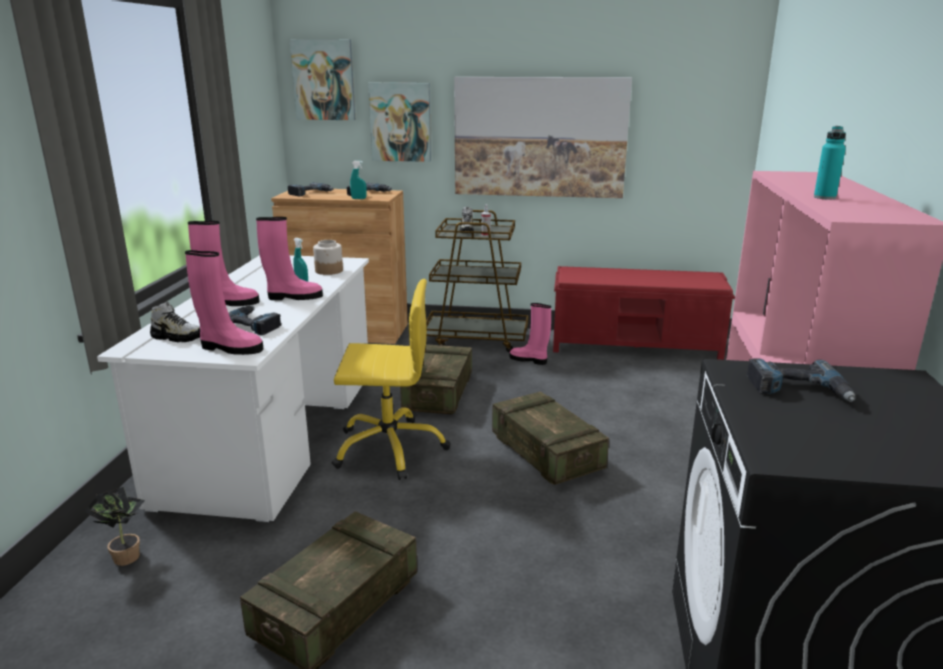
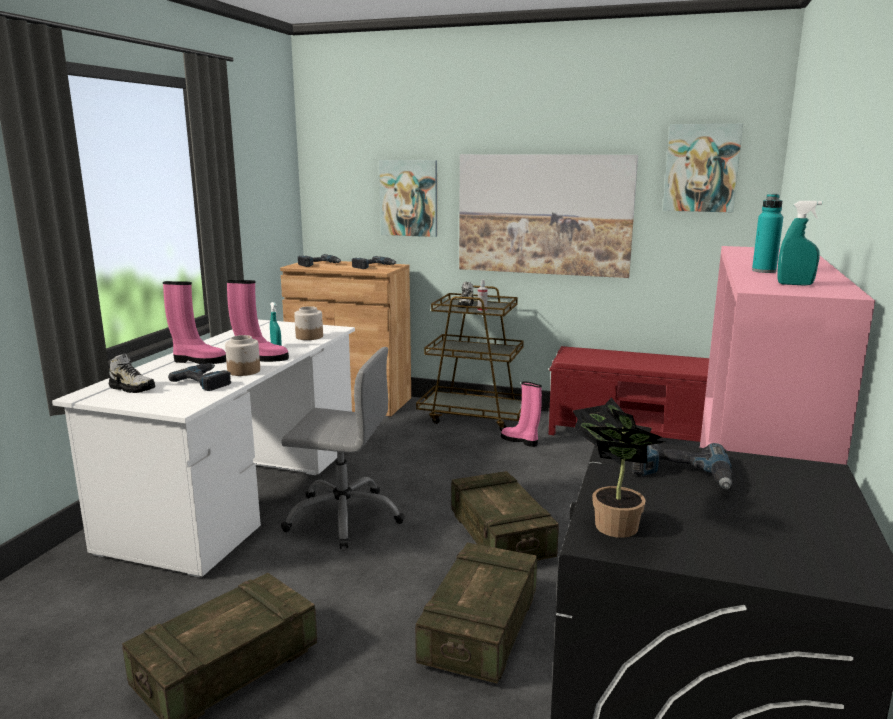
camera: 10 degrees right, 5 degrees down
potted plant [84,487,145,566] -> potted plant moved to [573,397,665,538]
pink boot [185,250,263,355] -> none
picture [290,39,356,120] -> picture moved to [663,124,743,212]
yellow office chair [332,279,450,480] -> grey office chair [281,347,405,549]
turquoise spray bottle [350,161,367,199] -> turquoise spray bottle moved to [778,201,822,286]
crate [400,344,472,414] -> crate moved to [415,542,537,684]
none -> jar [225,335,260,376]

